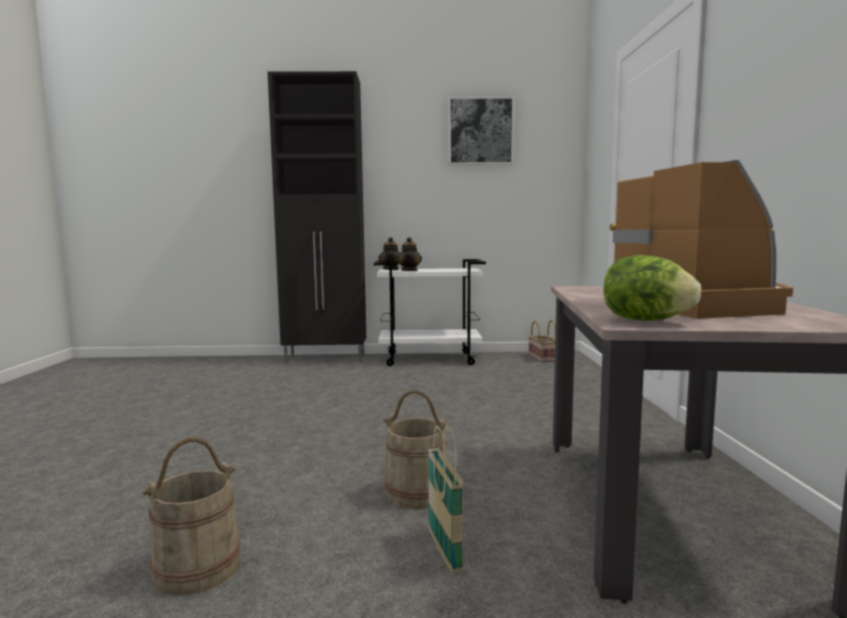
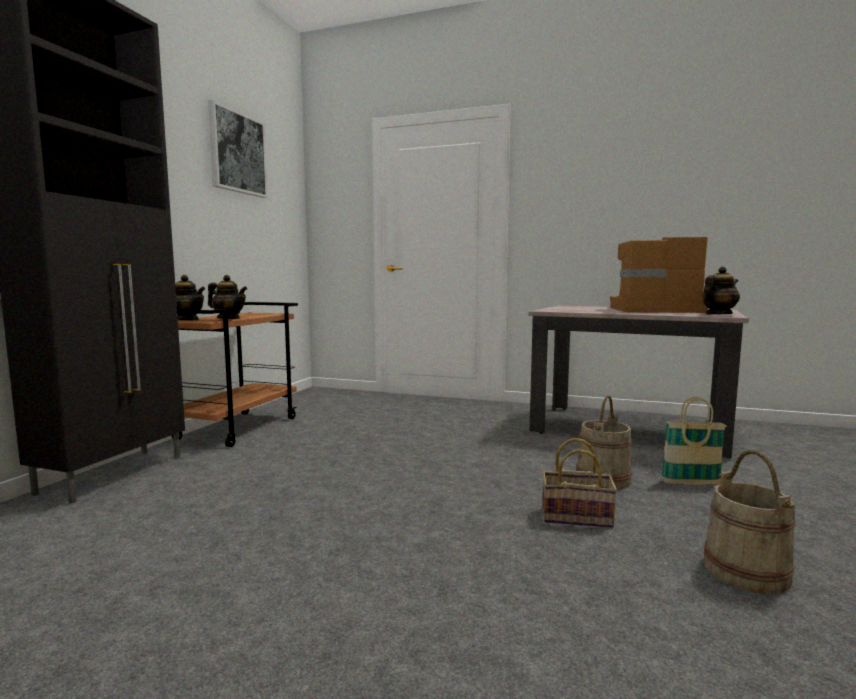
camera: 70 degrees left, 0 degrees up
white cart [374,259,486,366] -> brown cart [172,302,298,447]
basket [529,320,556,363] -> basket moved to [542,438,617,528]
lettuce [604,255,701,321] -> teapot [702,267,740,314]

